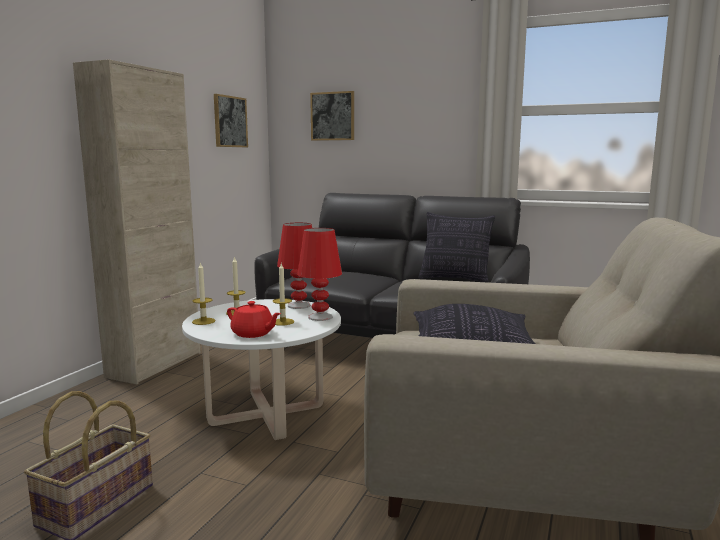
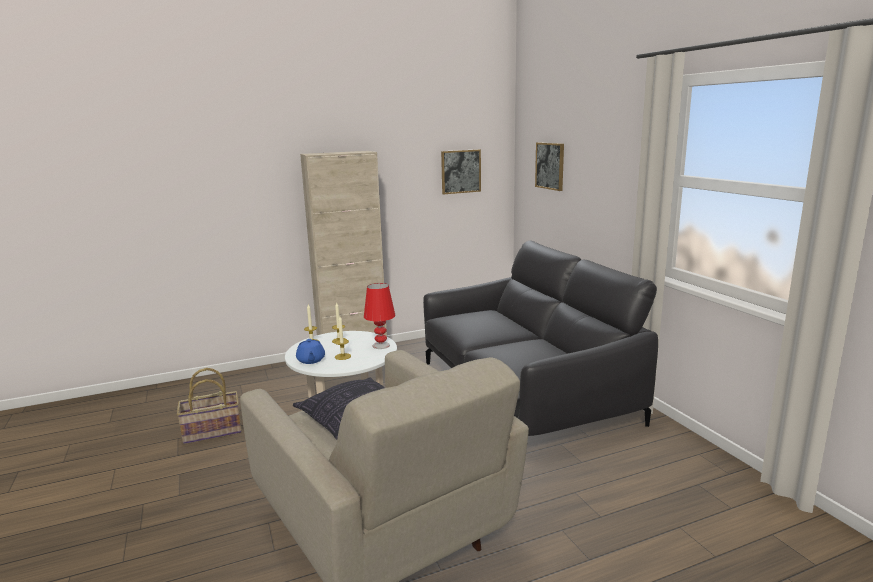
camera: 45 degrees right, 5 degrees up
red teapot [227,301,281,338] -> blue teapot [296,339,325,364]
red table lamp [297,228,342,321] -> none
pillow [419,212,495,283] -> none

